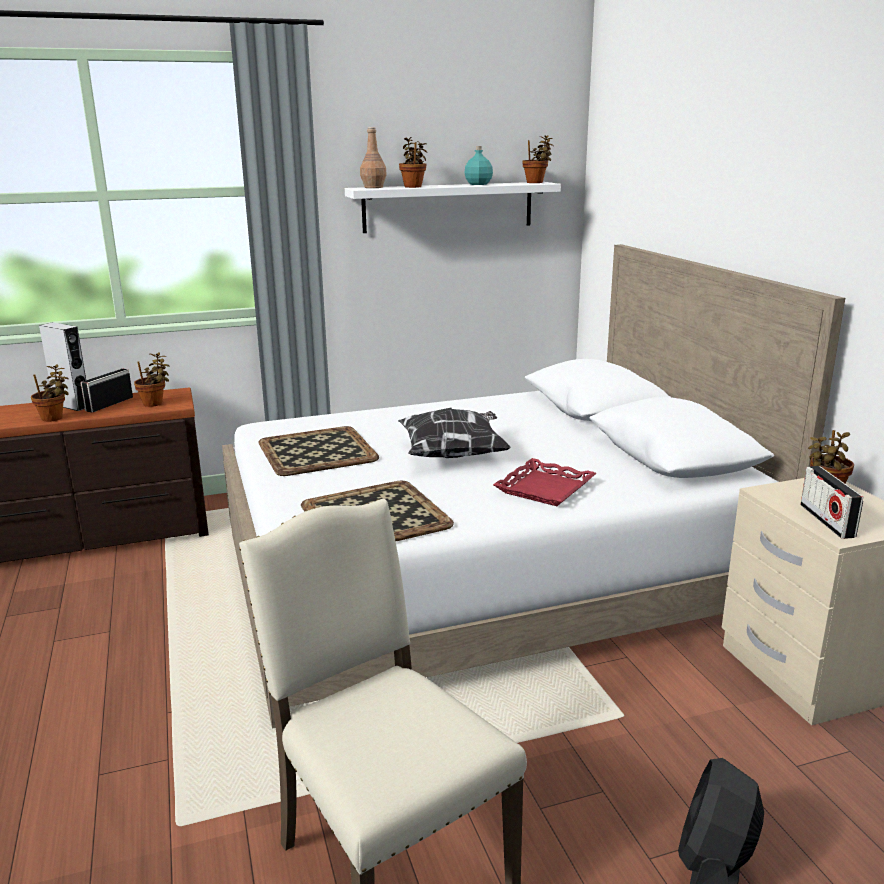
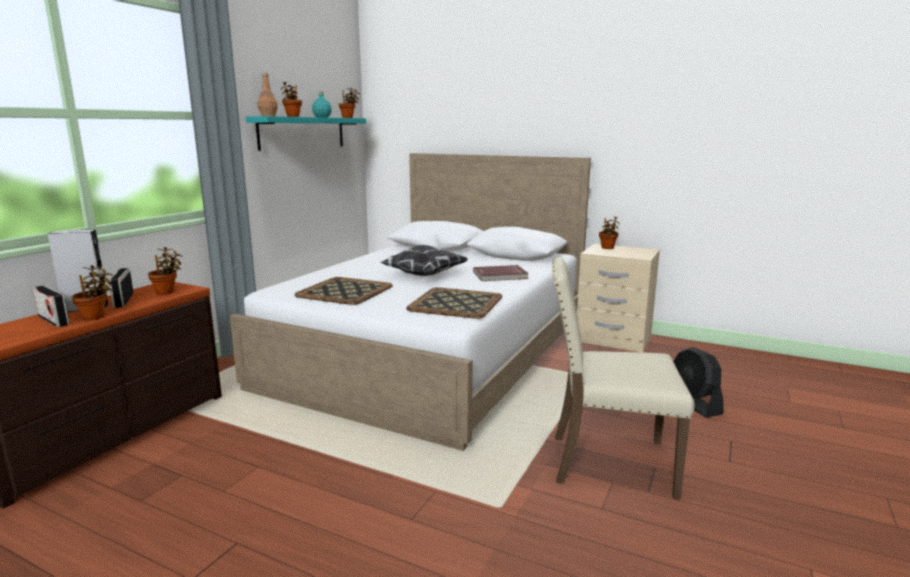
camera: 45 degrees left, 5 degrees down
white shelf [345,182,561,233] -> turquoise shelf [246,116,366,151]
red tray [493,458,596,506] -> red book [473,265,529,281]
radio [800,466,863,539] -> radio moved to [32,286,70,327]

